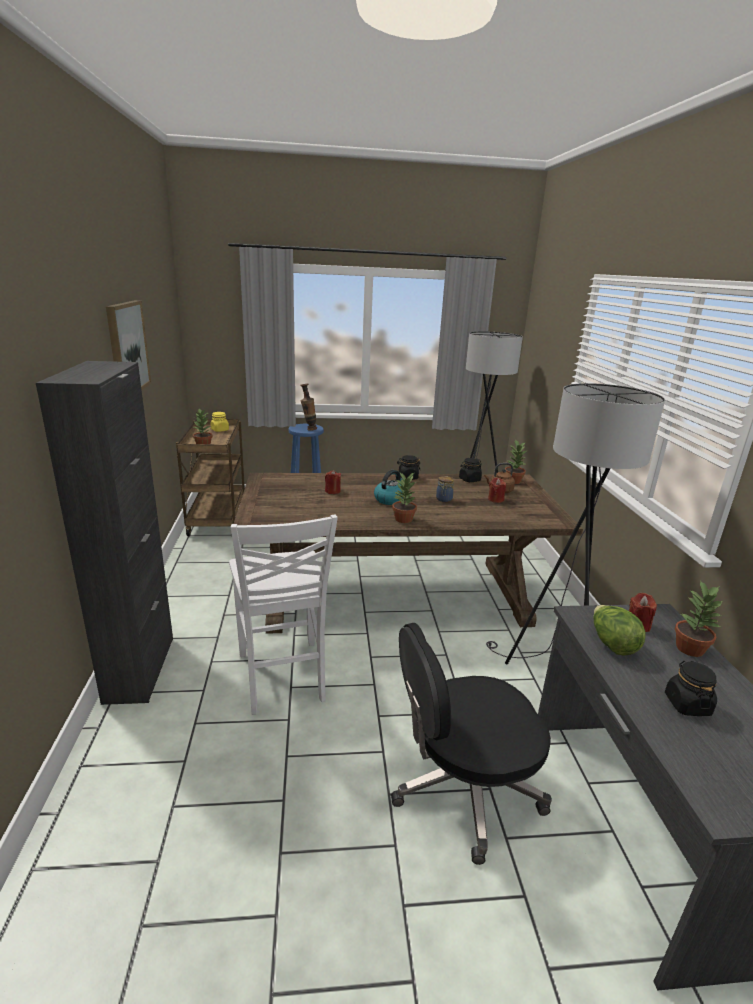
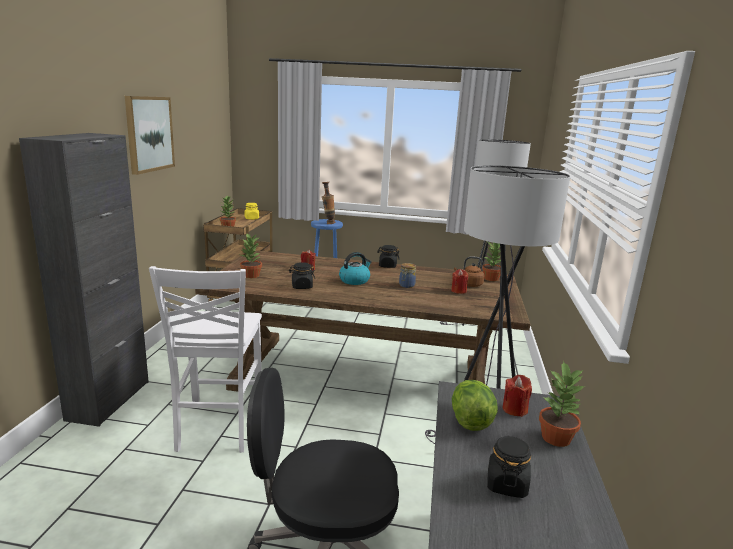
camera: 15 degrees right, 5 degrees down
potted plant [392,473,417,523] -> potted plant moved to [240,234,262,278]
black jar [459,458,482,482] -> black jar moved to [289,262,315,289]

